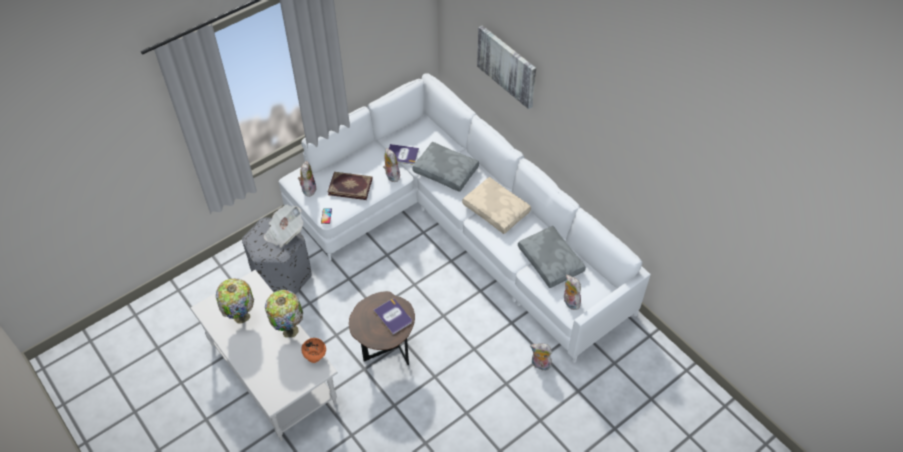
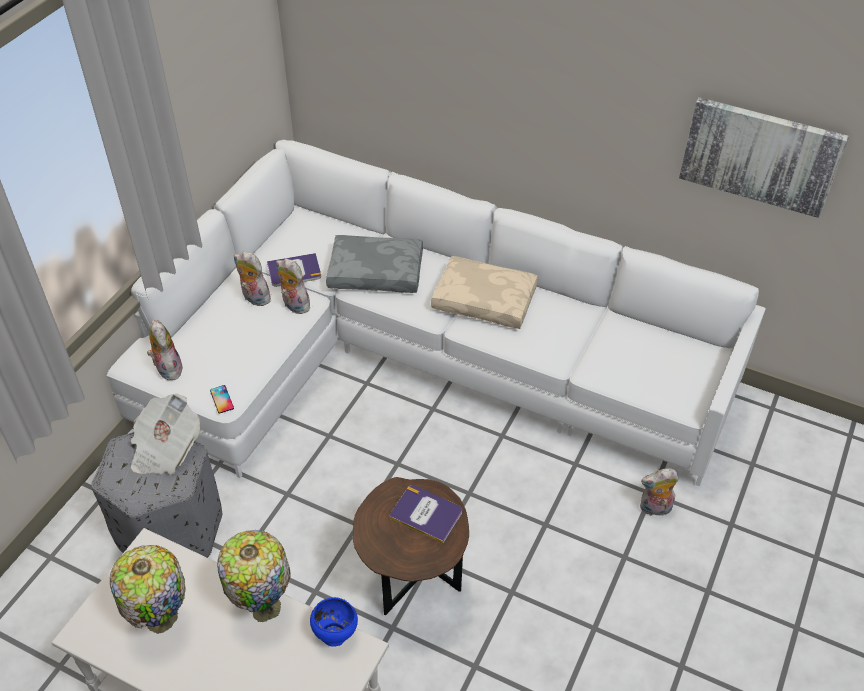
camera: 25 degrees left, 5 degrees down
orange bowl [301,338,326,363] -> blue bowl [310,597,358,647]
book [328,172,373,200] -> none
picture [477,25,536,109] -> picture moved to [679,97,849,218]
grey pillow [518,226,586,288] -> none
plush toy [563,275,581,310] -> plush toy moved to [234,251,271,306]

